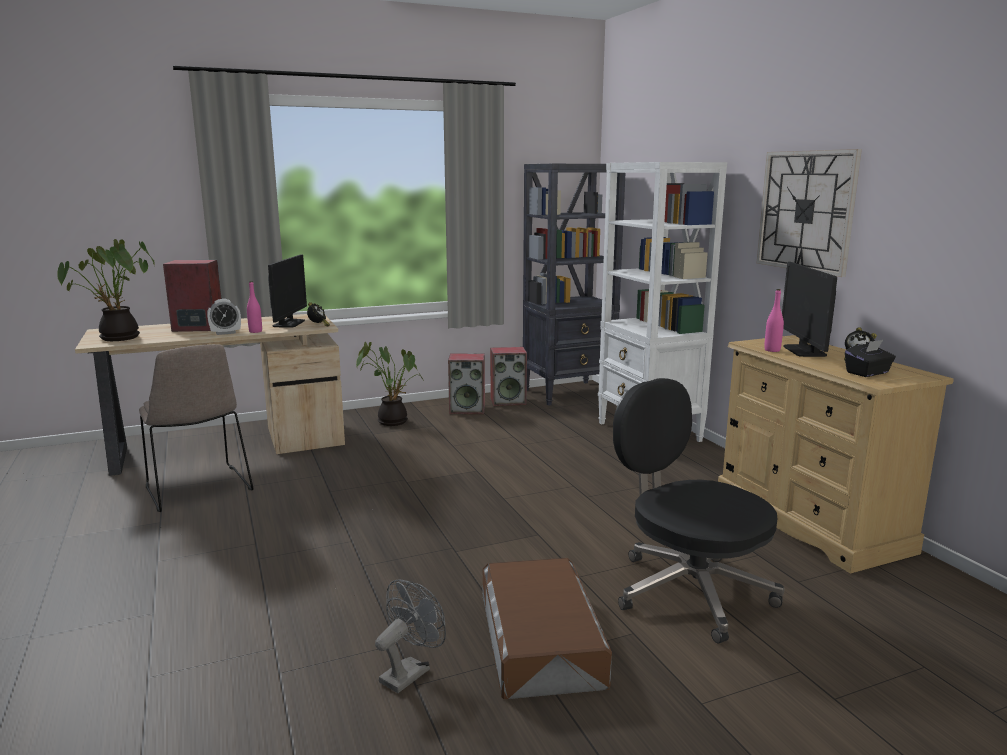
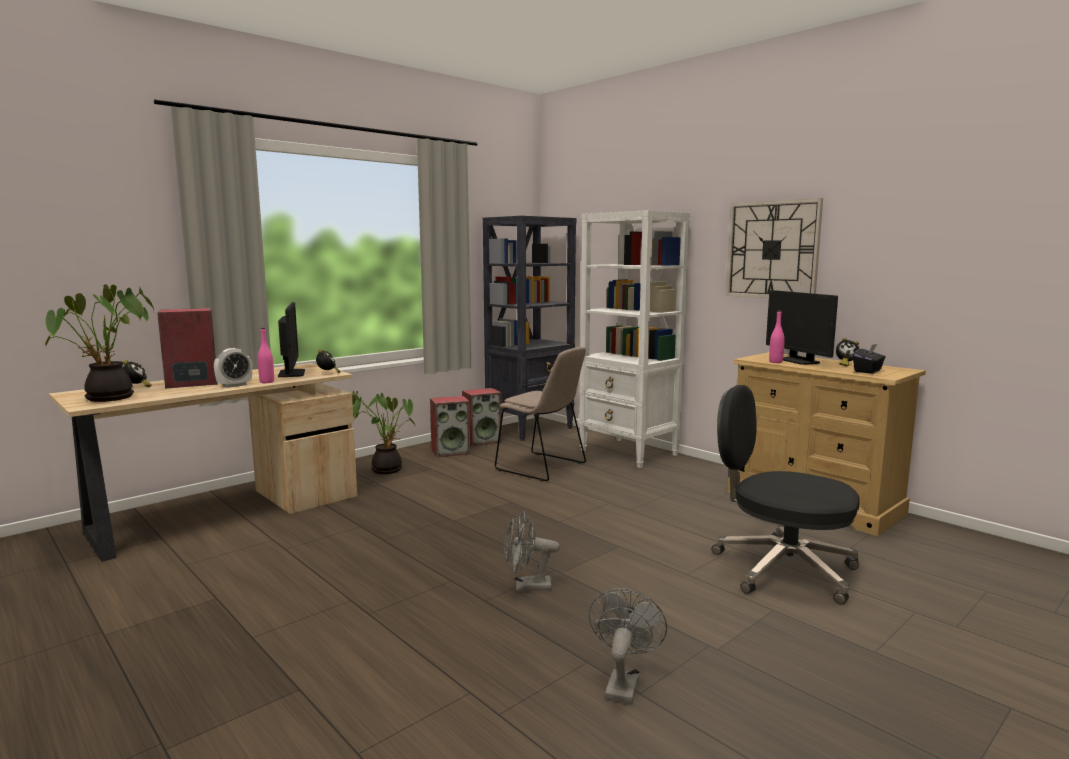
camera: 20 degrees left, 5 degrees down
beige chair [139,344,253,512] -> beige chair moved to [495,347,586,482]
brown storage box [482,558,612,699] -> none
none -> alarm clock [123,360,152,387]
none -> grey fan [504,511,560,591]

